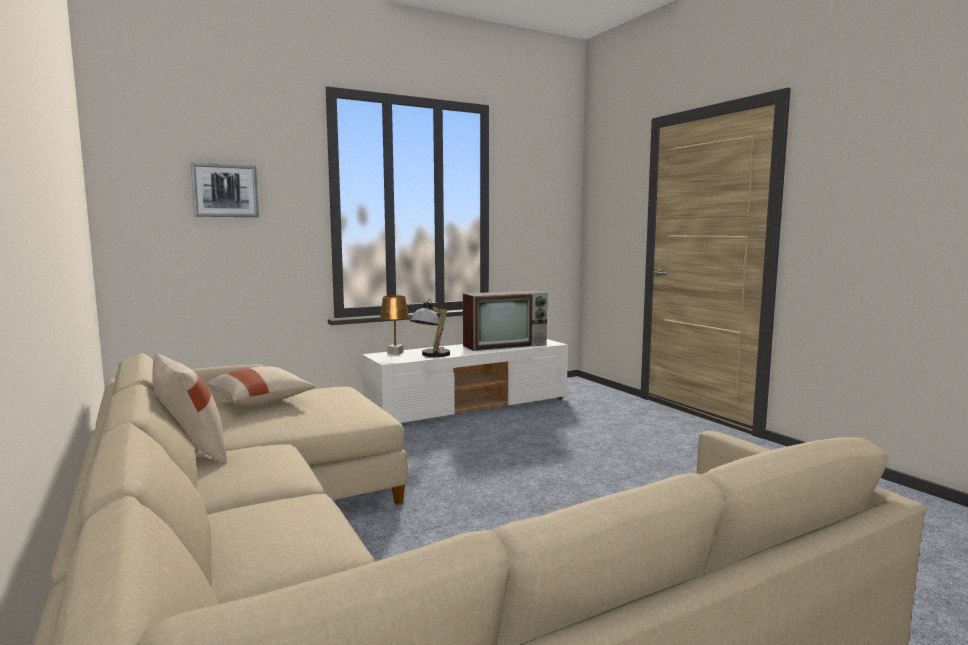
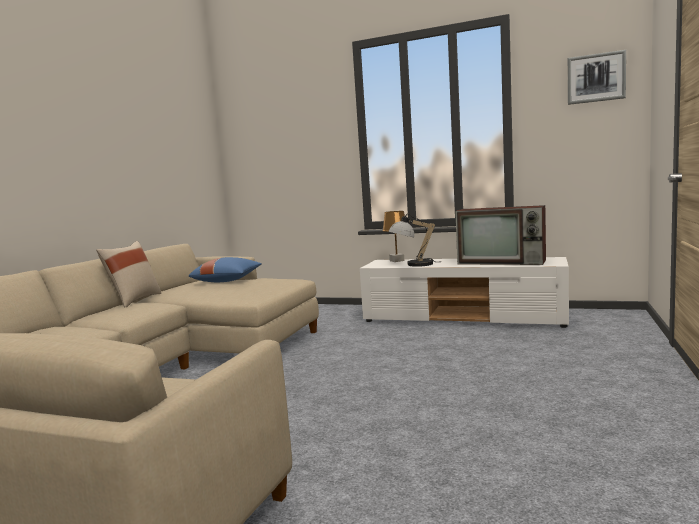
camera: 50 degrees right, 0 degrees up
picture [191,162,259,217] -> picture moved to [568,50,626,105]
beige pillow [207,366,316,407] -> blue pillow [189,257,262,282]

